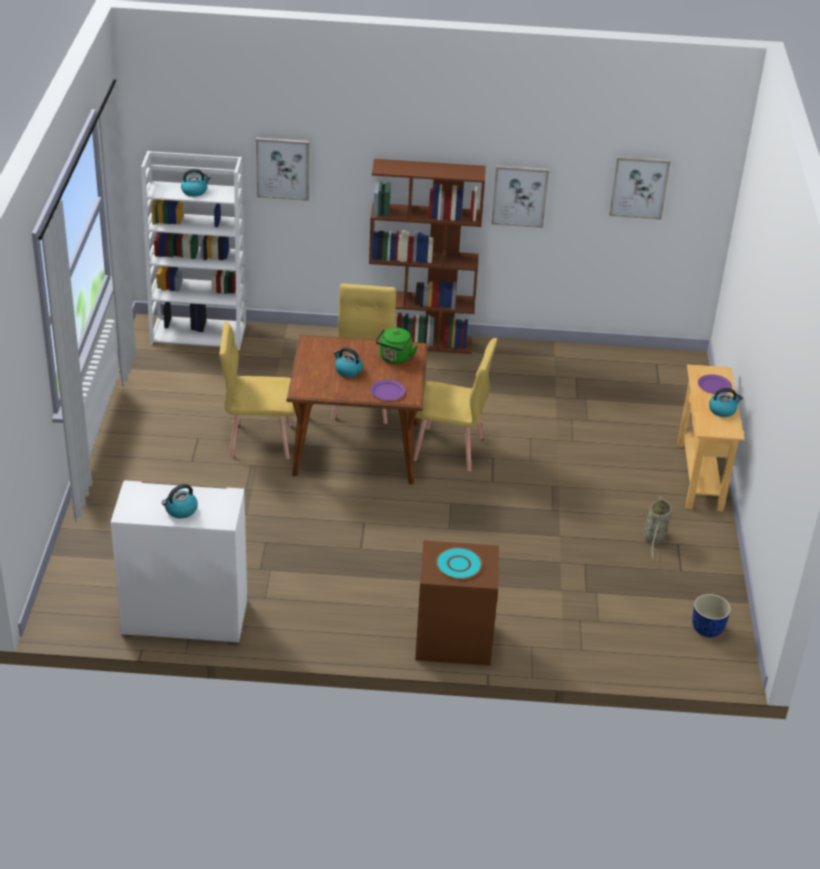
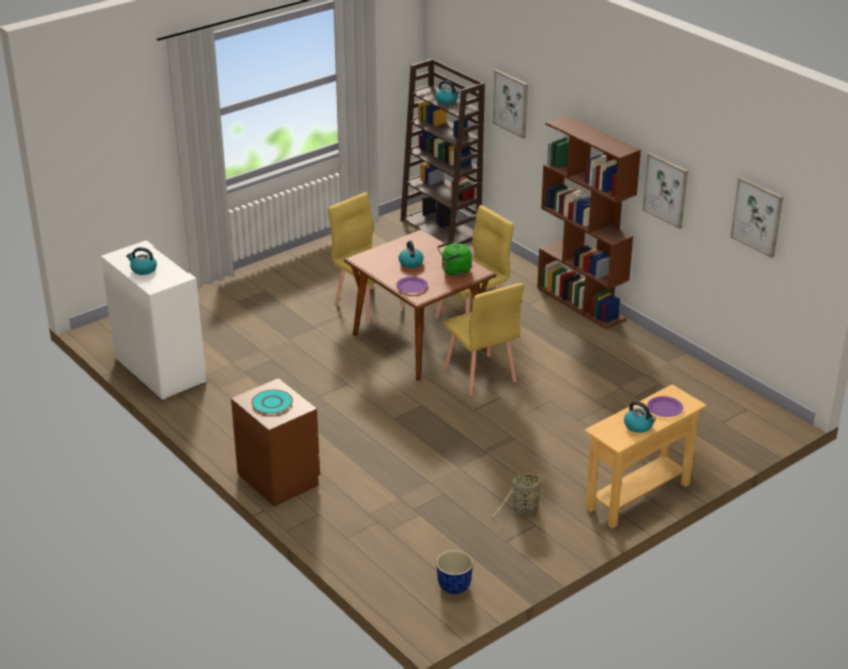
camera: 50 degrees right, 5 degrees down
white bookcase [141,151,246,350] -> brown bookcase [400,59,485,245]

